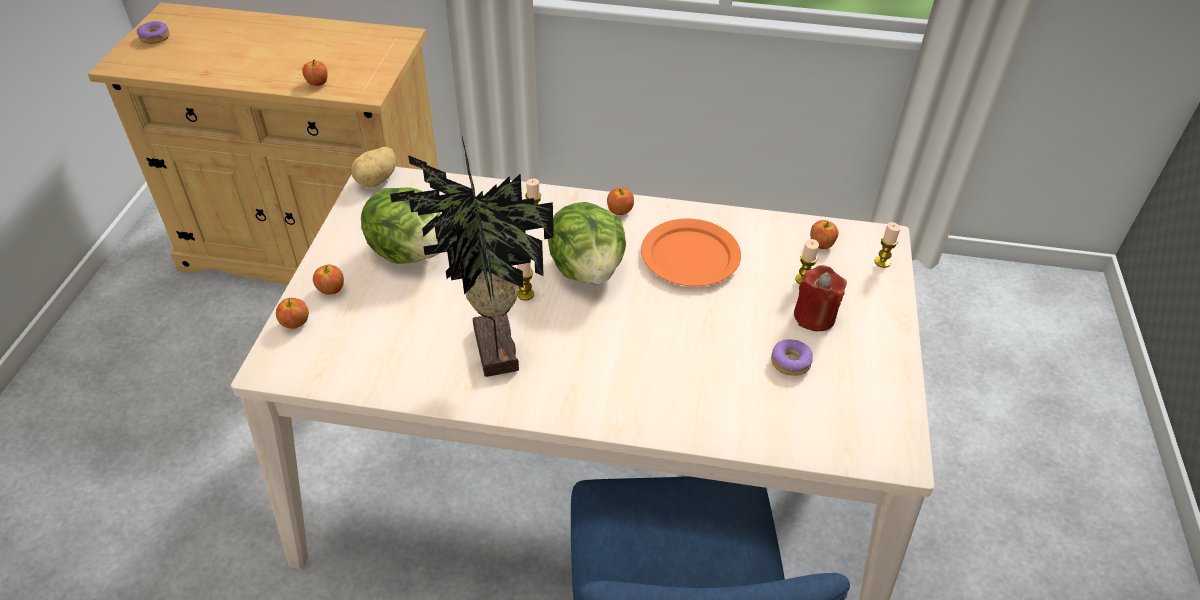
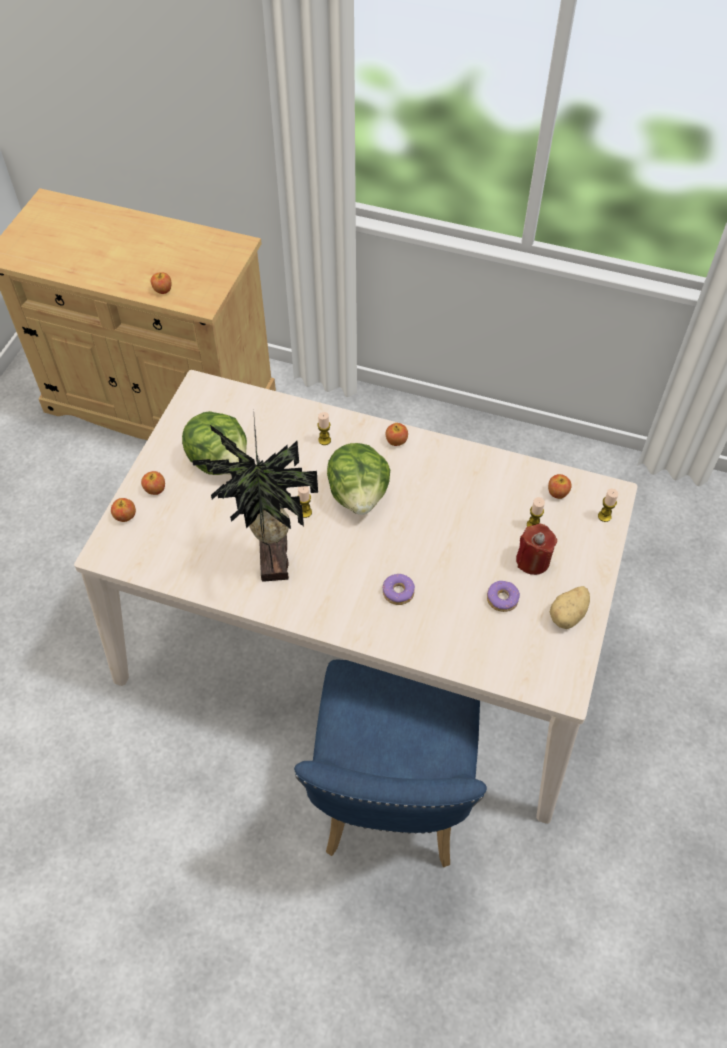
camera: 10 degrees right, 10 degrees up
donut [137,21,170,44] -> donut moved to [383,574,415,605]
potato [351,147,396,188] -> potato moved to [550,586,590,629]
orange plate [641,219,741,286] -> none

